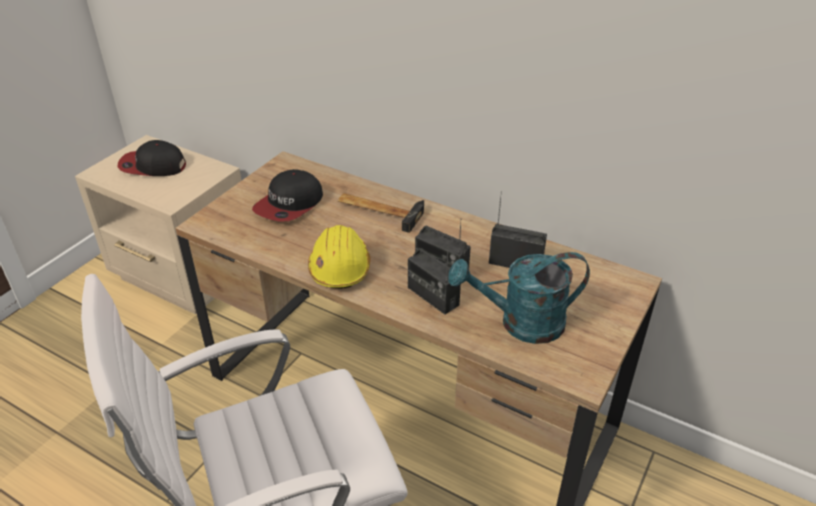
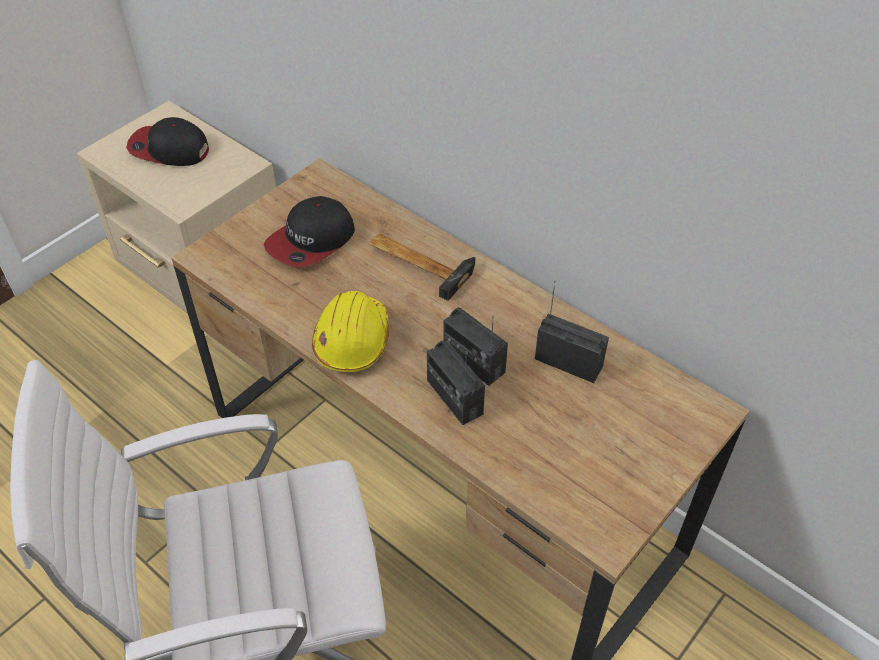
camera: 10 degrees right, 10 degrees up
turquoise watering can [448,252,590,344] -> none

